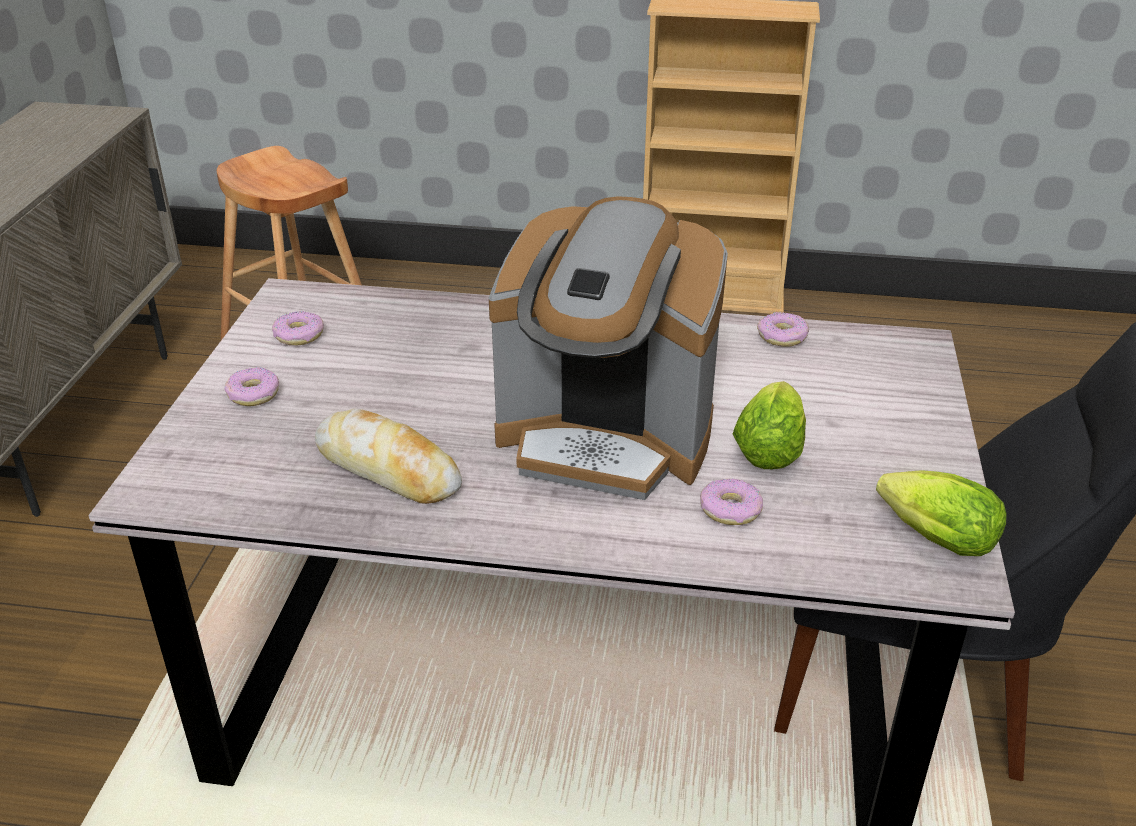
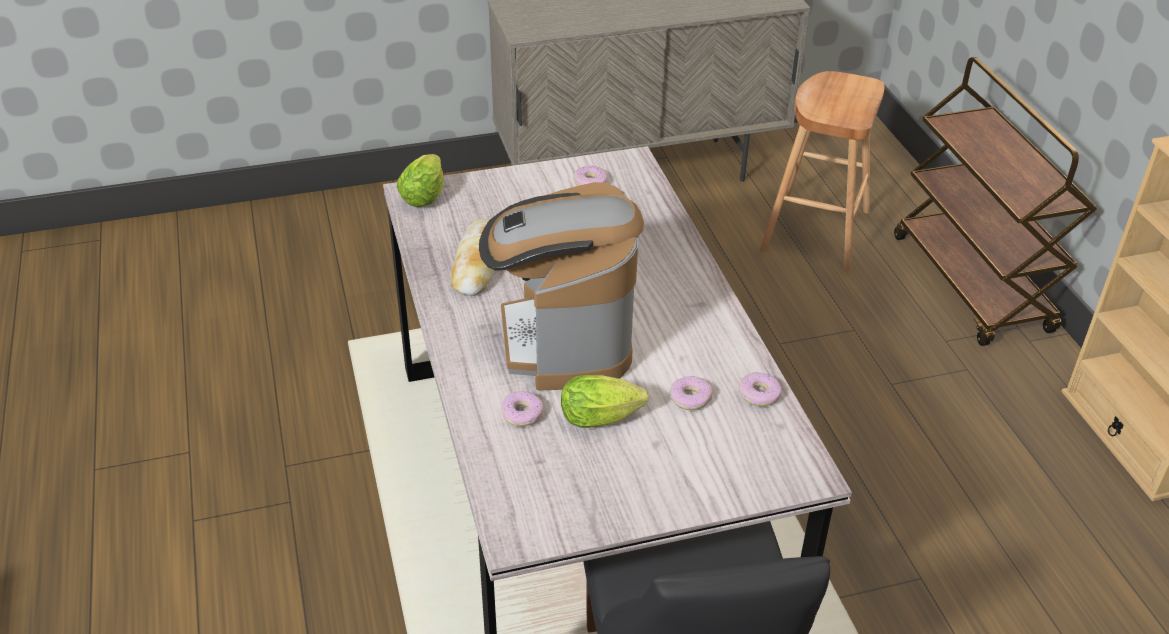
camera: 65 degrees right, 5 degrees up
donut [224,367,279,406] -> donut moved to [670,376,713,410]
lettuce [876,470,1006,556] -> lettuce moved to [397,154,443,207]
none -> brown cart [894,57,1097,346]

